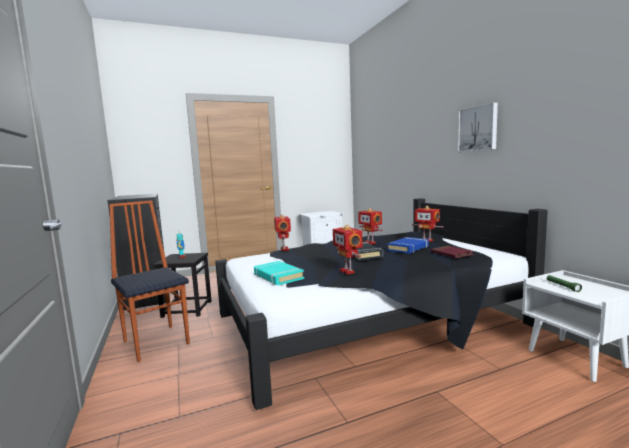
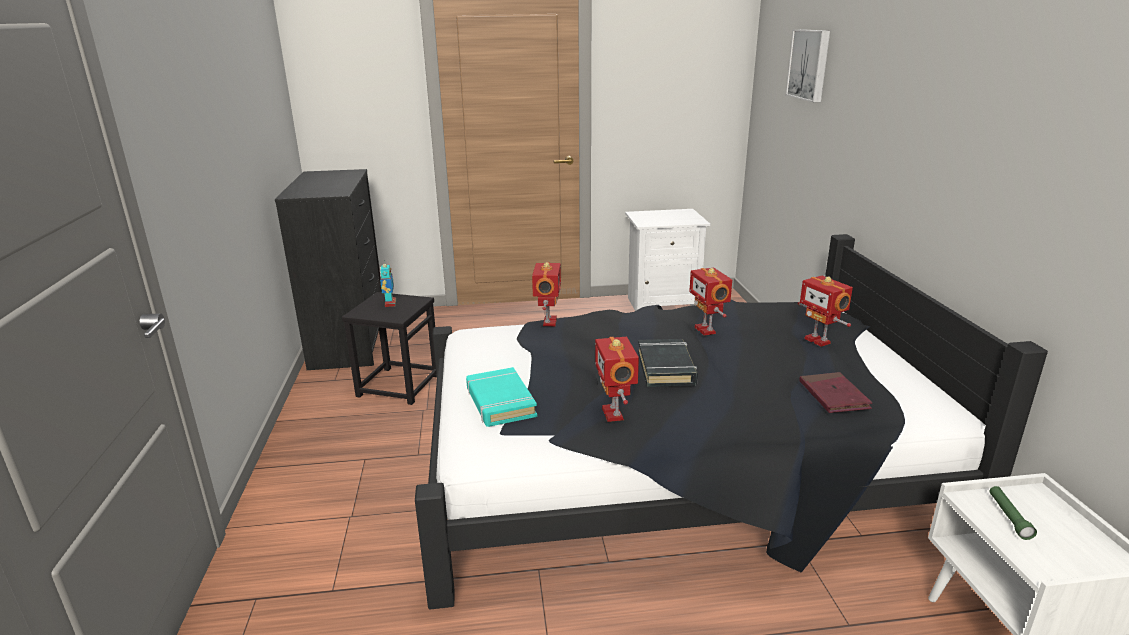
camera: 15 degrees right, 15 degrees up
chair [109,201,190,362] -> none
blue book [387,237,429,254] -> none
picture [458,102,498,152] -> picture moved to [786,29,830,102]

